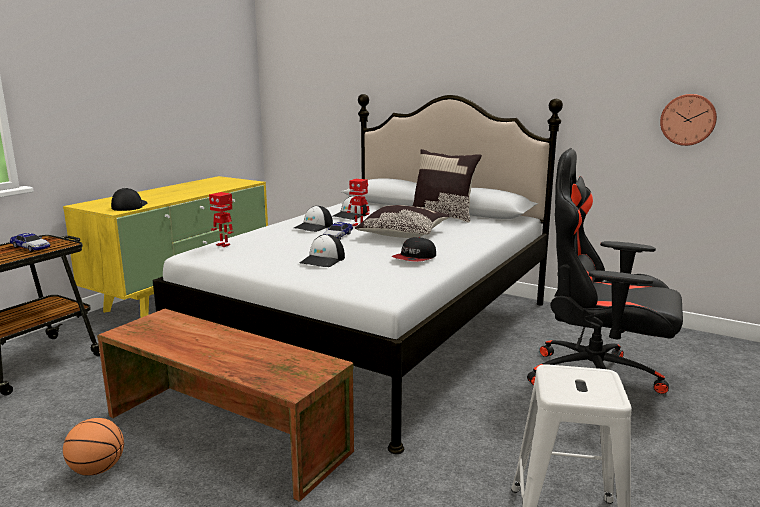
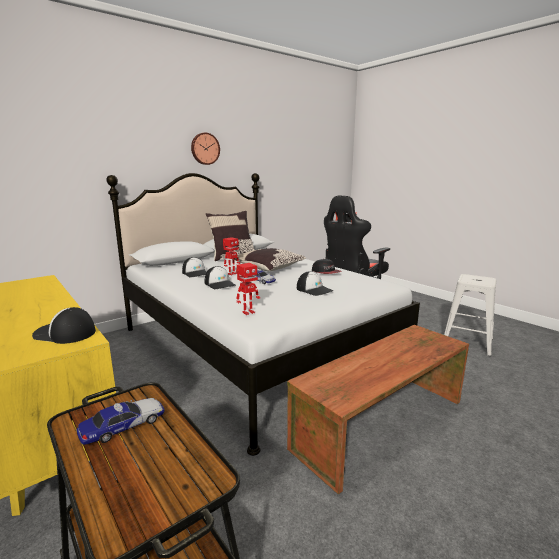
camera: 70 degrees left, 0 degrees up
basketball [63,418,124,476] -> none
wall clock [660,94,717,146] -> wall clock moved to [191,133,220,165]

